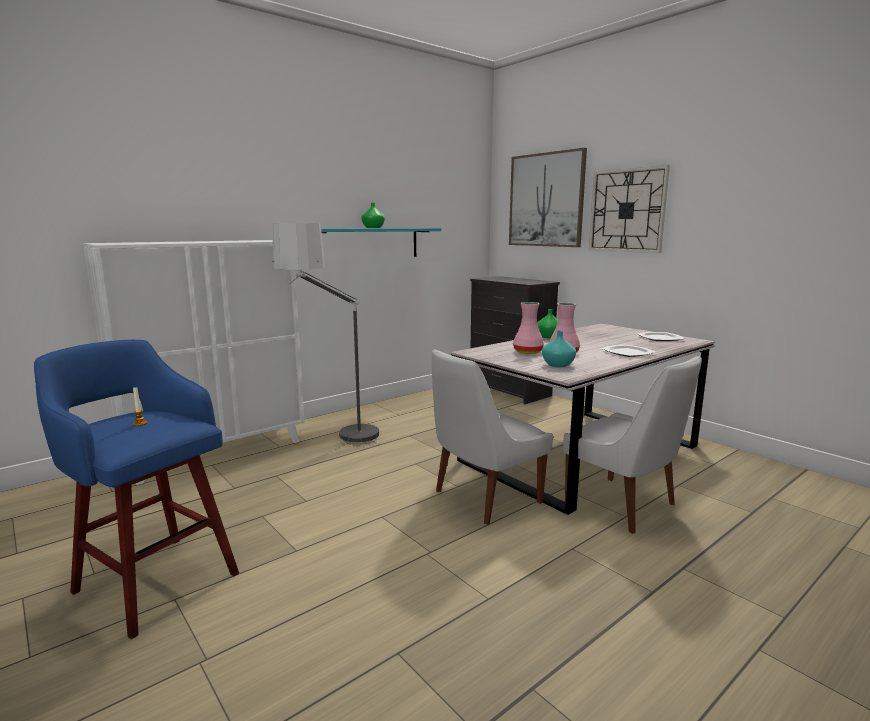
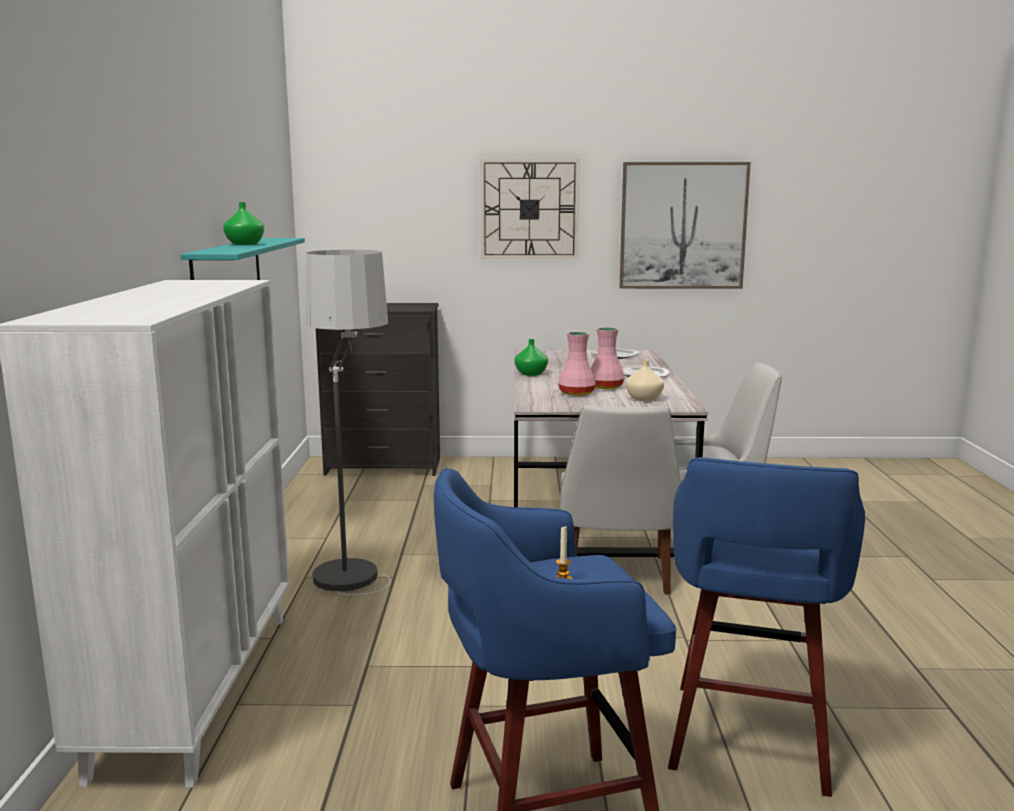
camera: 50 degrees left, 0 degrees up
picture [509,148,587,247] -> picture moved to [619,162,751,289]
turquoise vase [542,331,576,367] -> beige vase [626,360,664,401]
none -> blue stool [668,457,865,797]

